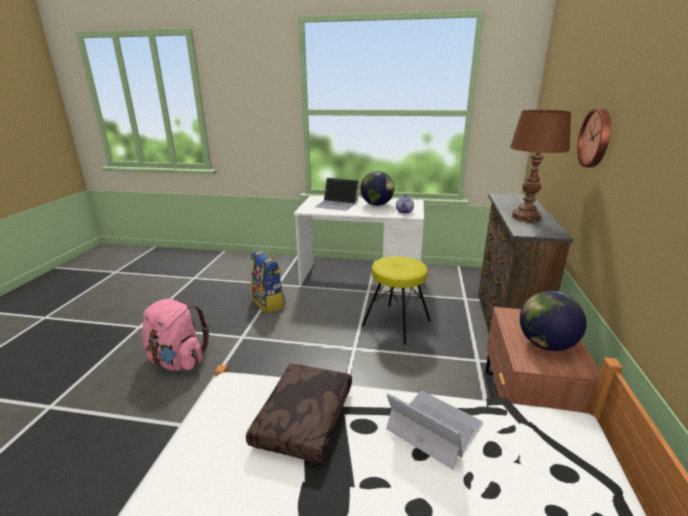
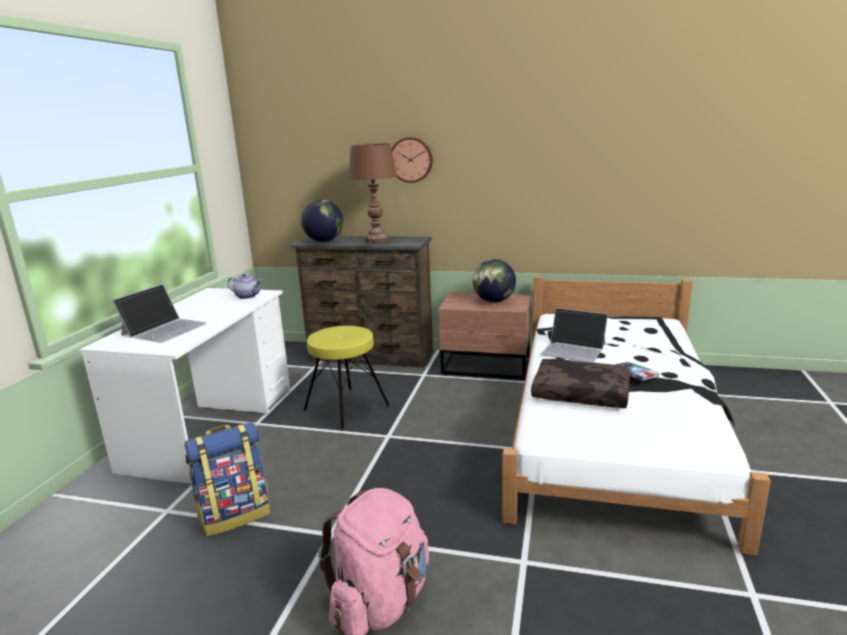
camera: 85 degrees left, 5 degrees down
globe [360,171,395,206] -> globe moved to [301,200,343,242]
laptop [386,391,483,470] -> laptop turned 105 degrees counterclockwise [540,308,608,363]
none -> book [614,362,660,381]

